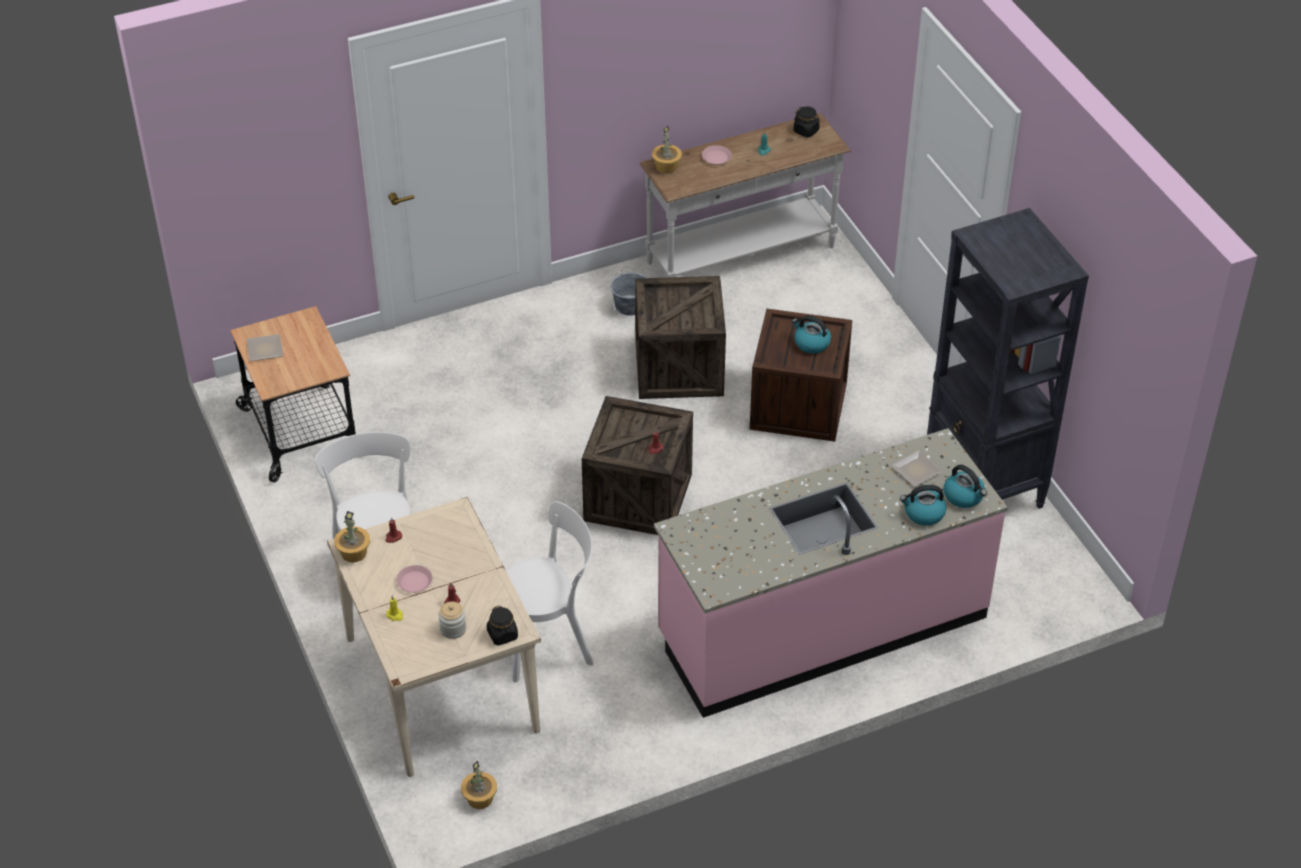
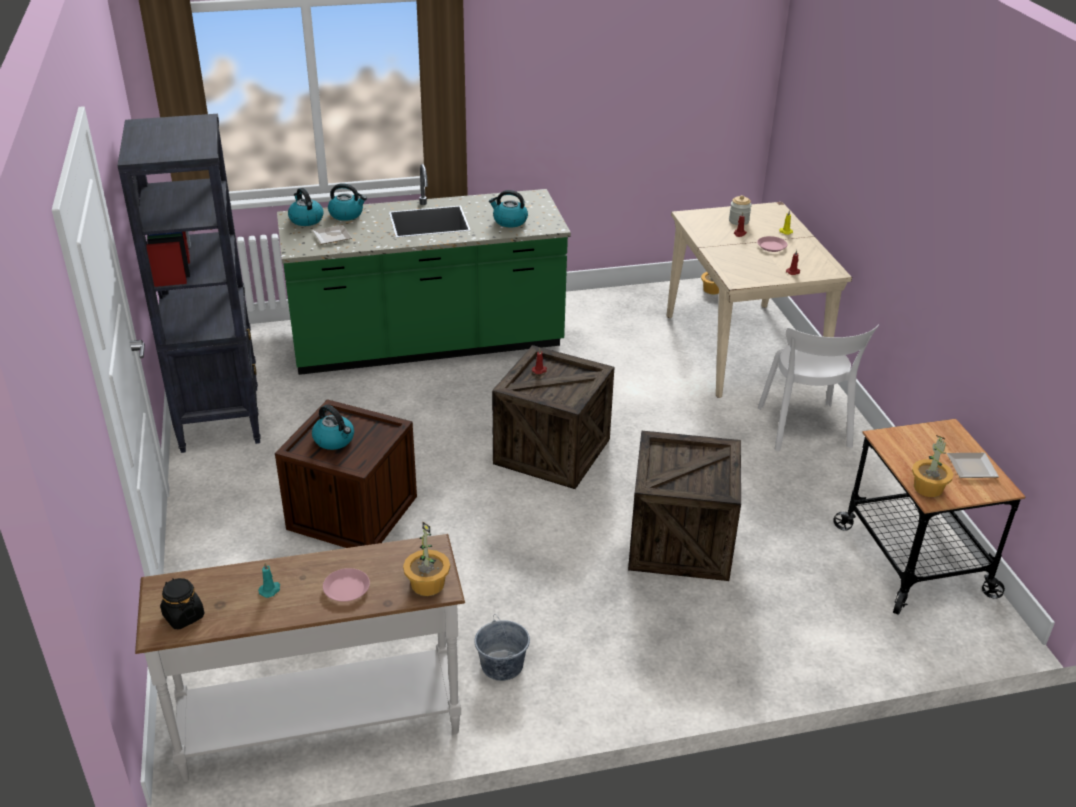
camera: 170 degrees left, 10 degrees down
potted plant [334,511,370,563] -> potted plant moved to [912,435,953,497]
black jar [487,606,518,646] -> none
white chair [505,502,594,683] -> none
crate [635,276,726,399] -> crate moved to [628,430,741,581]
pink counter [654,428,1008,718] -> green counter [277,164,571,375]
none -> kettle [489,190,528,228]

